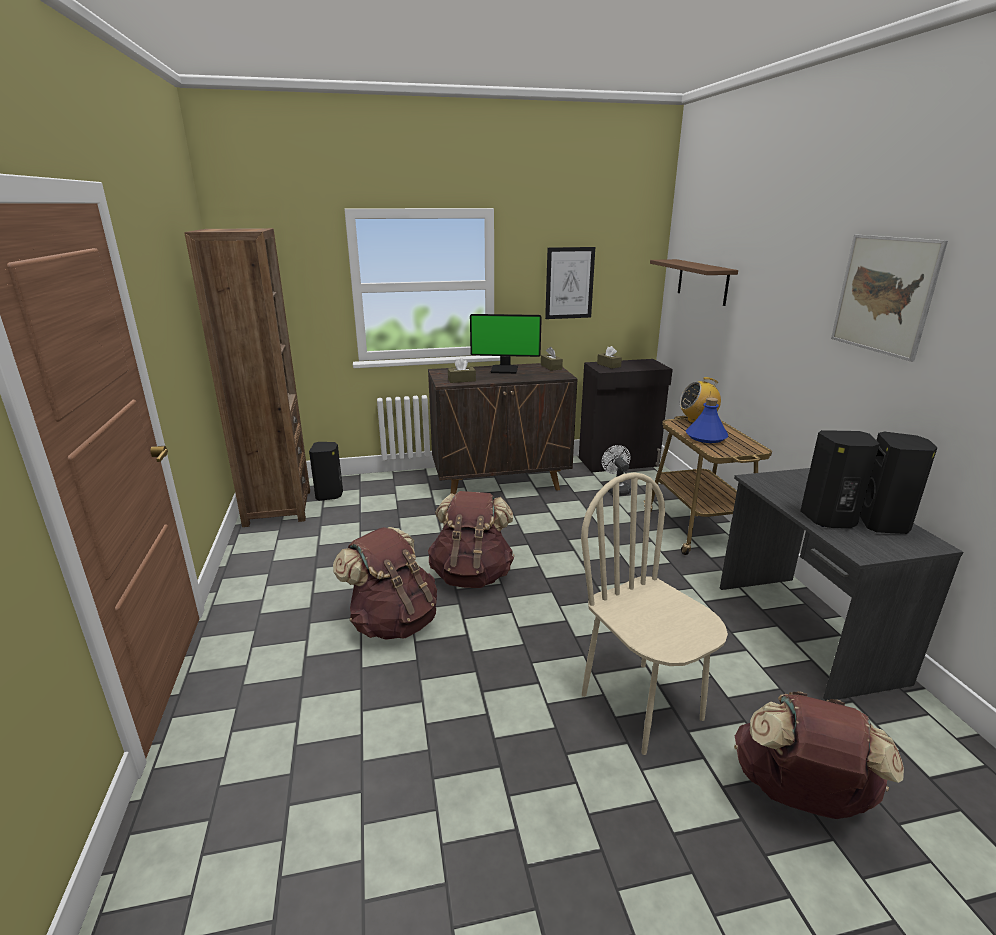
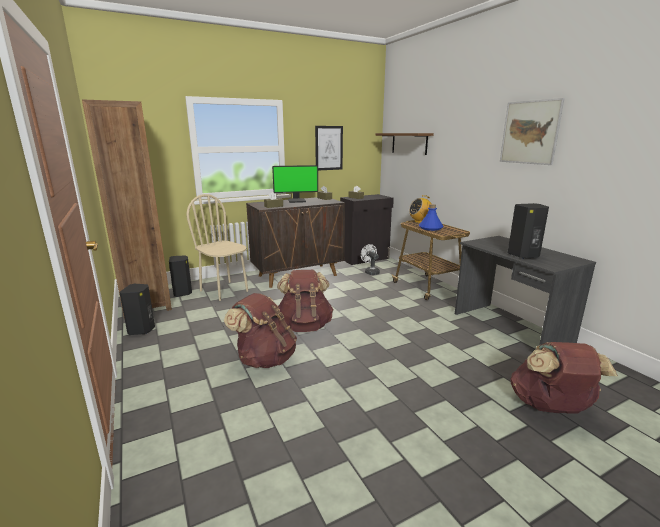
camera: 15 degrees left, 5 degrees down
beige chair [581,472,728,755] -> beige chair moved to [186,194,248,301]
black speaker [860,432,938,534] -> black speaker moved to [120,284,155,335]

